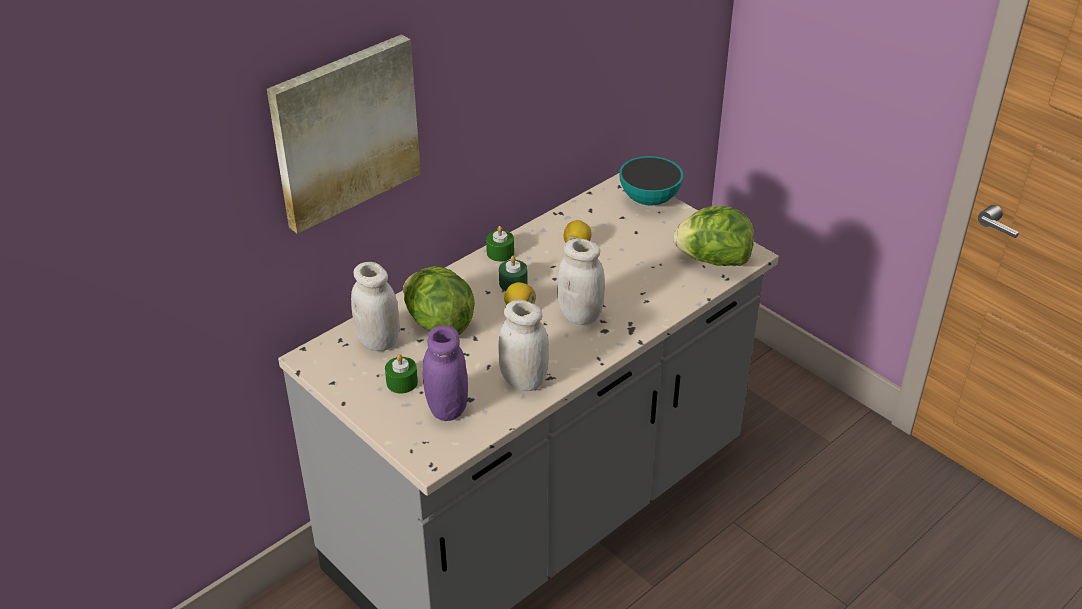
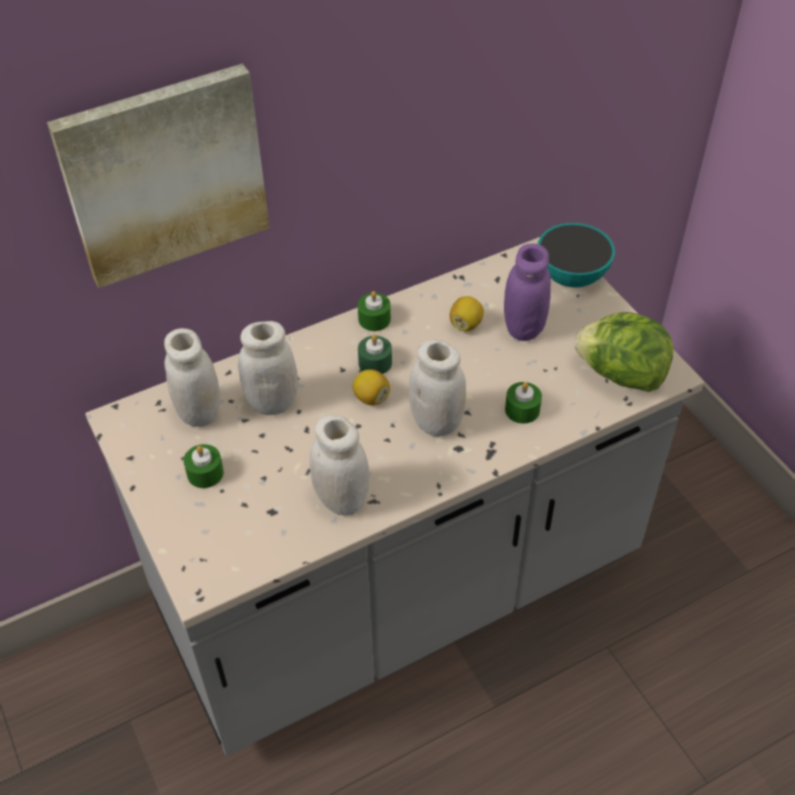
camera: 15 degrees right, 10 degrees up
lettuce [403,266,475,335] -> white jar [238,321,298,415]
purple jar [423,325,468,421] -> purple jar moved to [504,243,551,341]
none -> green candle [505,382,542,424]

